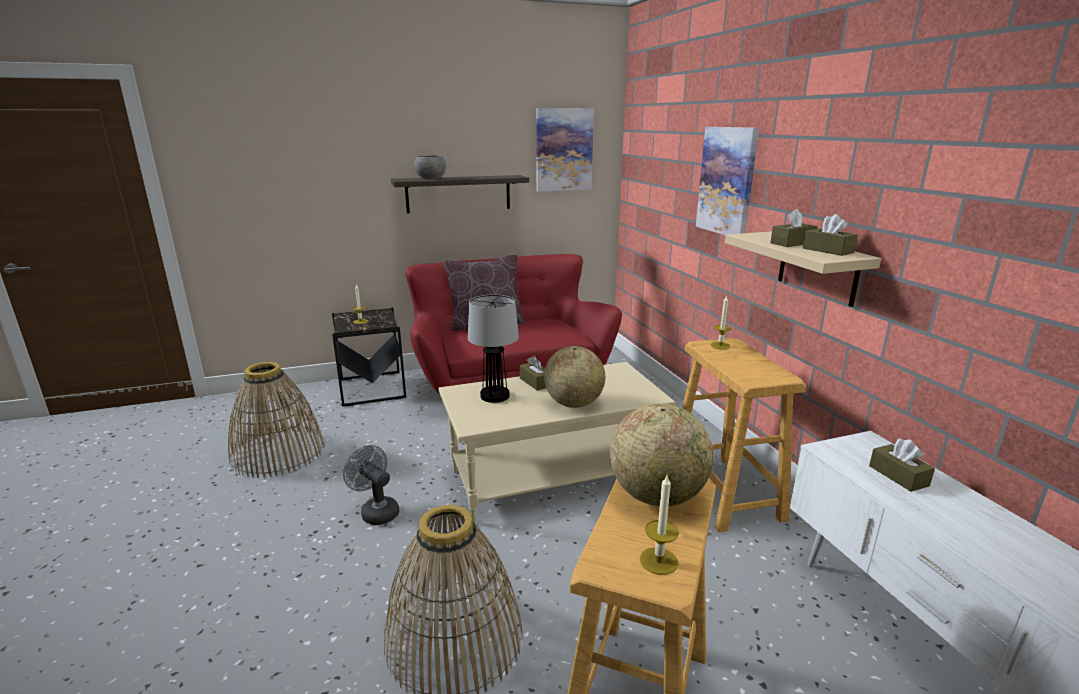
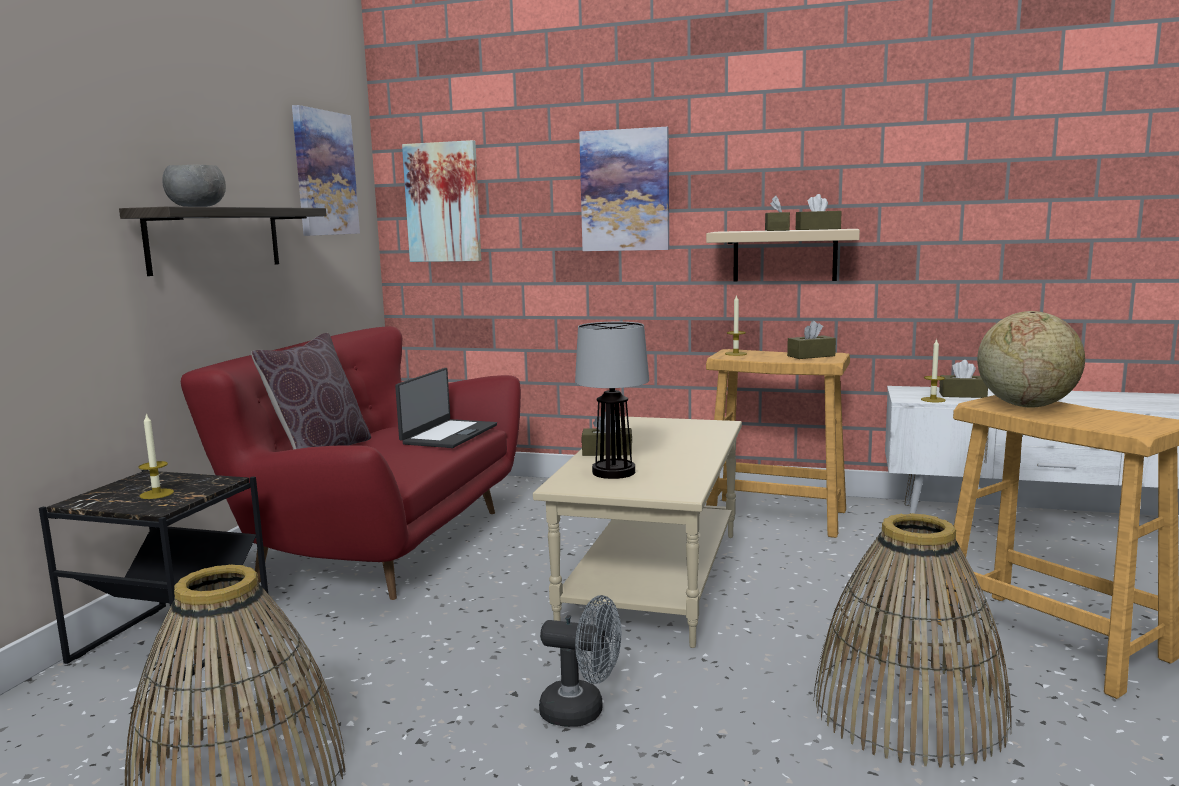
camera: 55 degrees left, 10 degrees down
grey fan [343,445,399,525] -> grey fan turned 150 degrees counterclockwise [539,595,621,727]
globe [544,346,605,408] -> none
candle [640,475,679,575] -> candle moved to [921,338,946,402]
none -> laptop [395,368,497,448]
none -> picture [402,140,481,262]
none -> brown tissue box [787,321,836,359]

